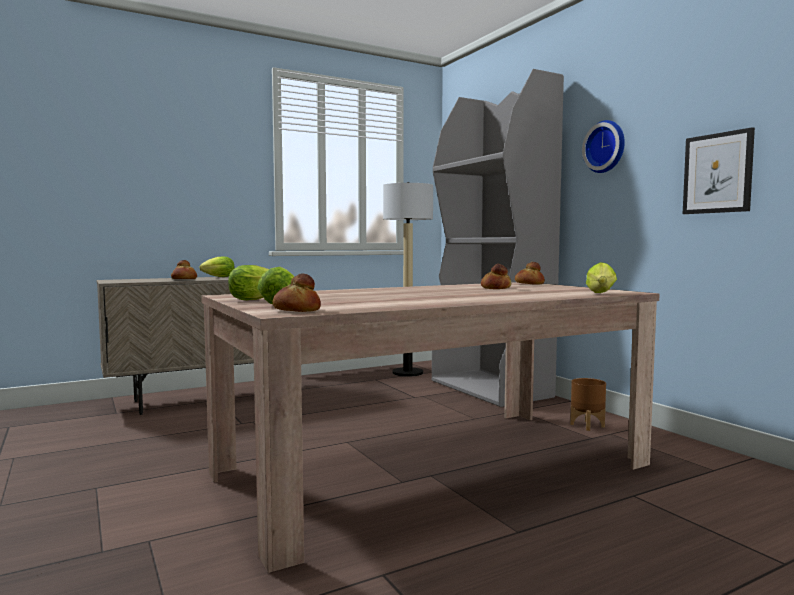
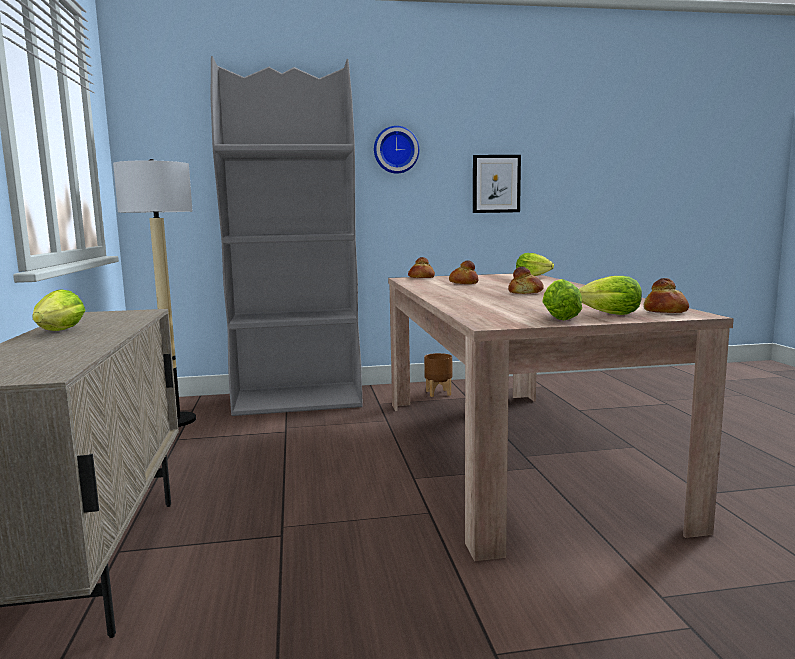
camera: 70 degrees left, 5 degrees up
bread [171,260,197,279] -> bread moved to [508,267,544,294]

